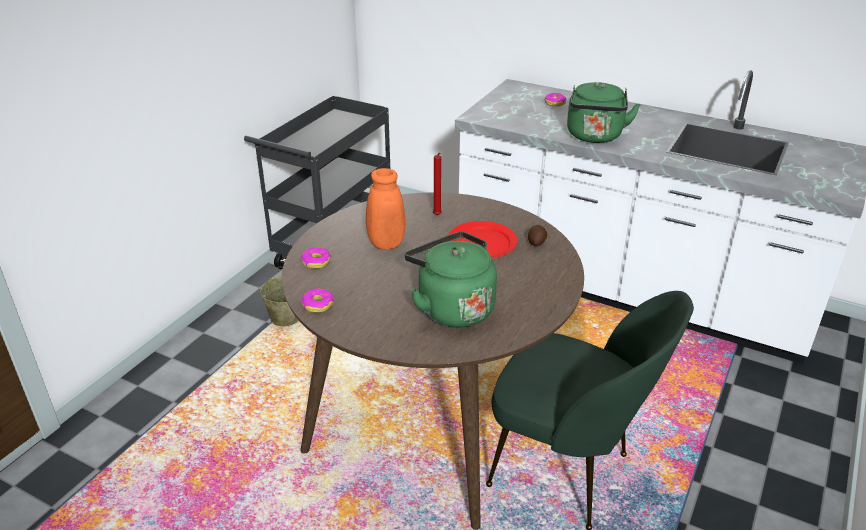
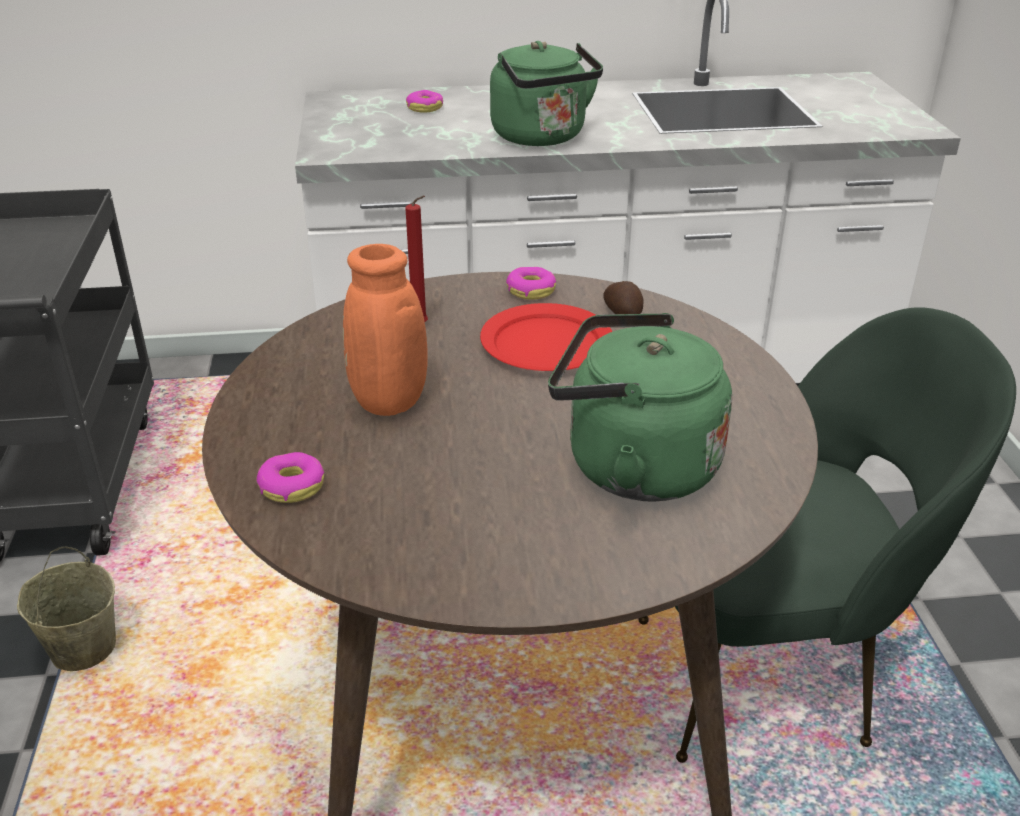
camera: 35 degrees left, 0 degrees up
donut [302,288,334,313] -> donut moved to [506,267,556,300]

